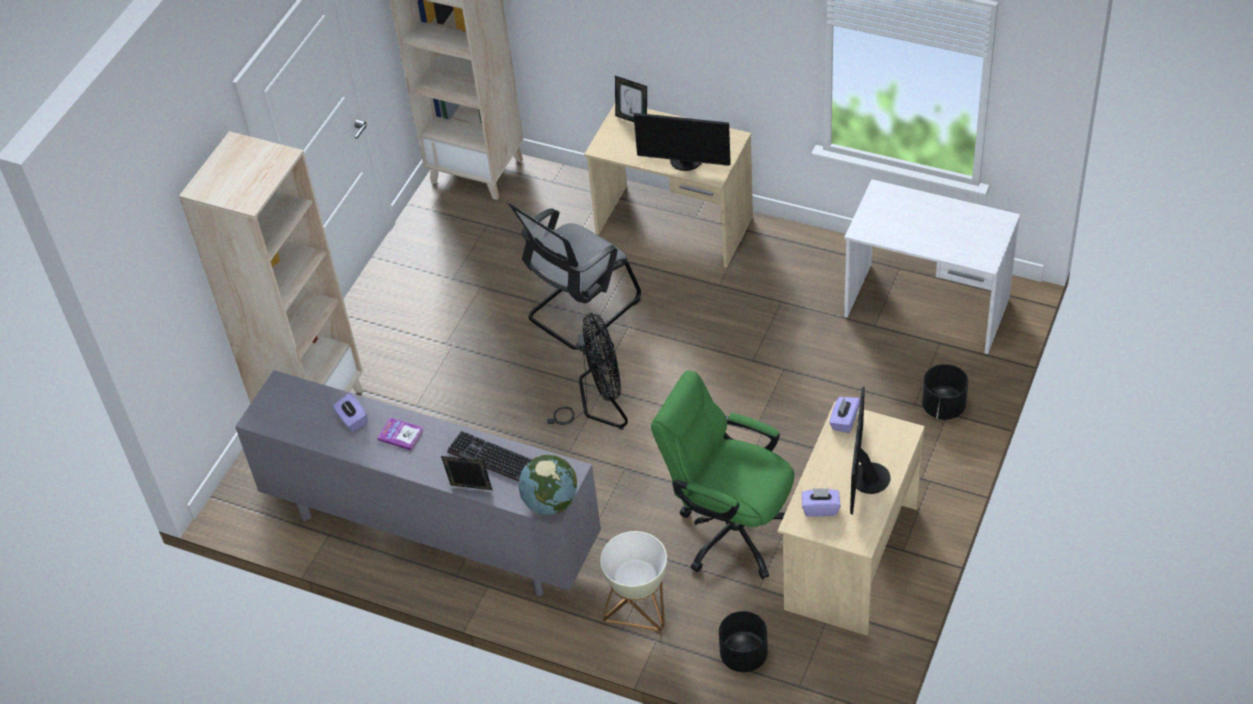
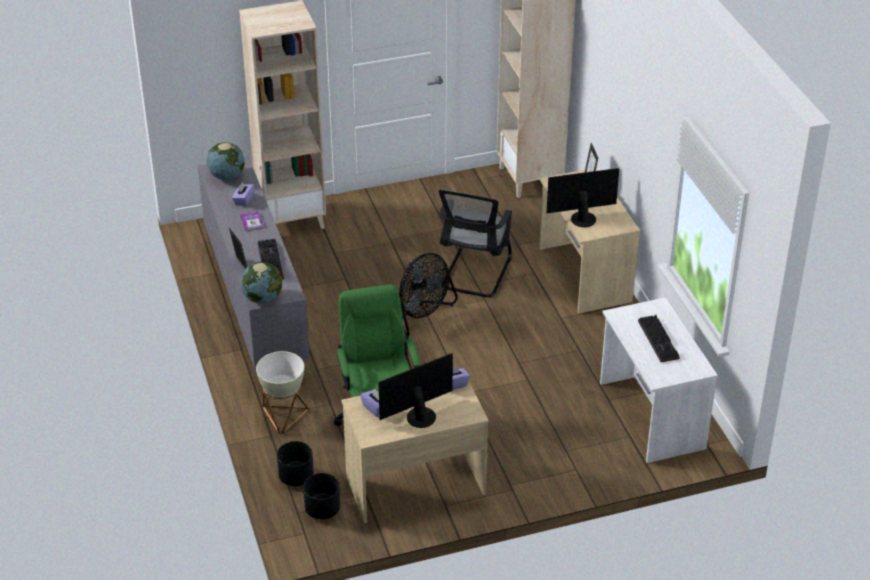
camera: 45 degrees right, 10 degrees down
chair [508,203,641,350] -> chair turned 75 degrees counterclockwise [439,189,512,297]
monitor [633,113,731,171] -> monitor turned 105 degrees clockwise [546,168,619,227]
black planter [922,364,968,420] -> black planter moved to [303,473,341,519]
none -> globe [207,142,245,180]
none -> keyboard [638,315,680,362]

